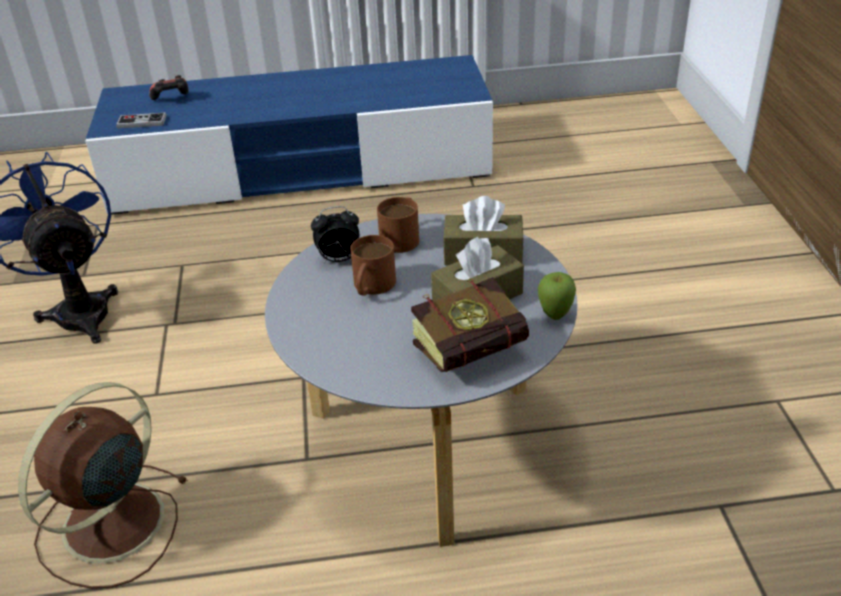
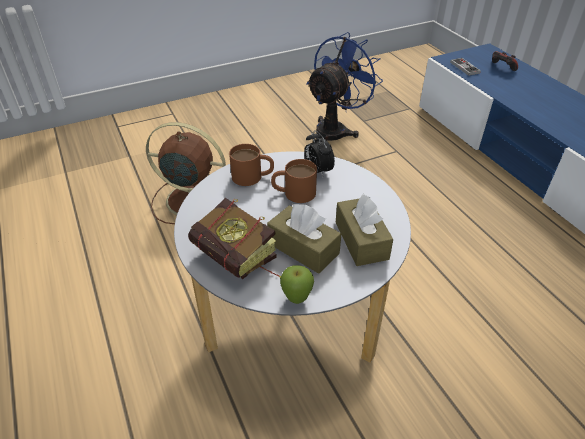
camera: 70 degrees right, 5 degrees up
brown mug [377,197,419,253] -> brown mug moved to [229,144,274,186]

